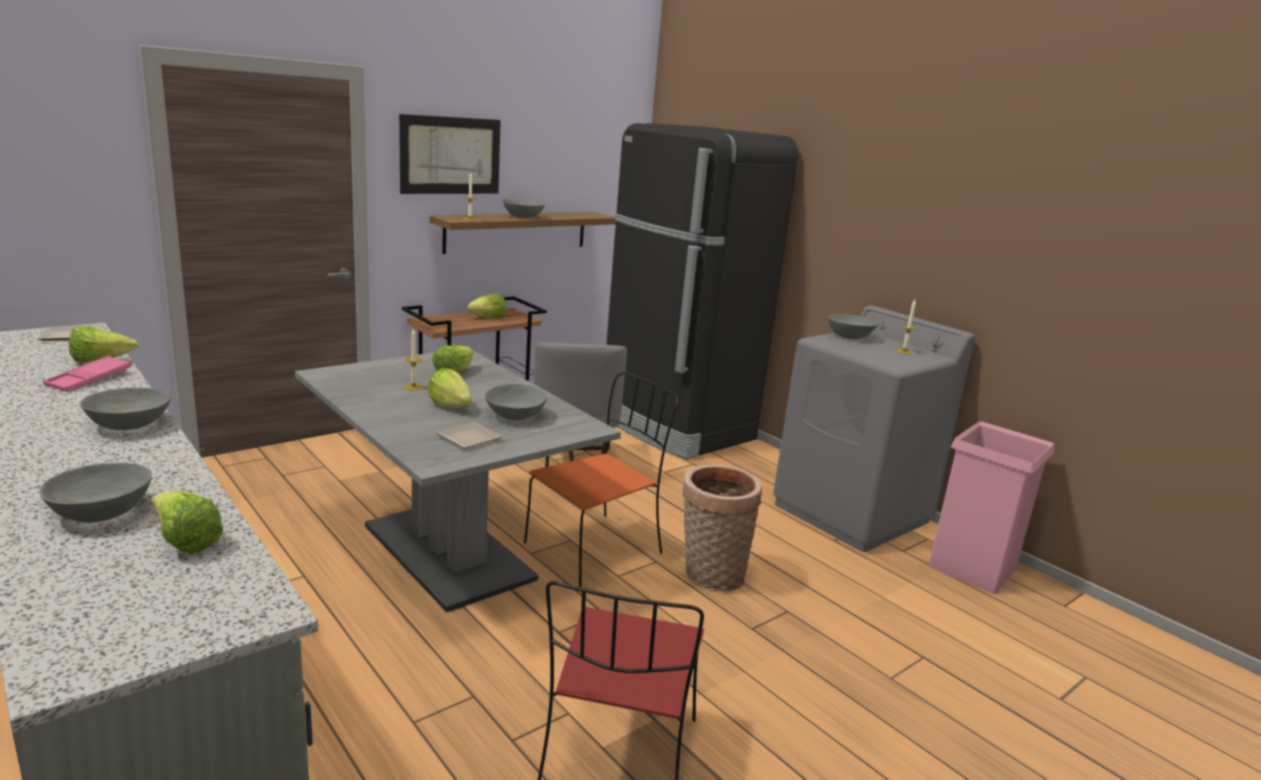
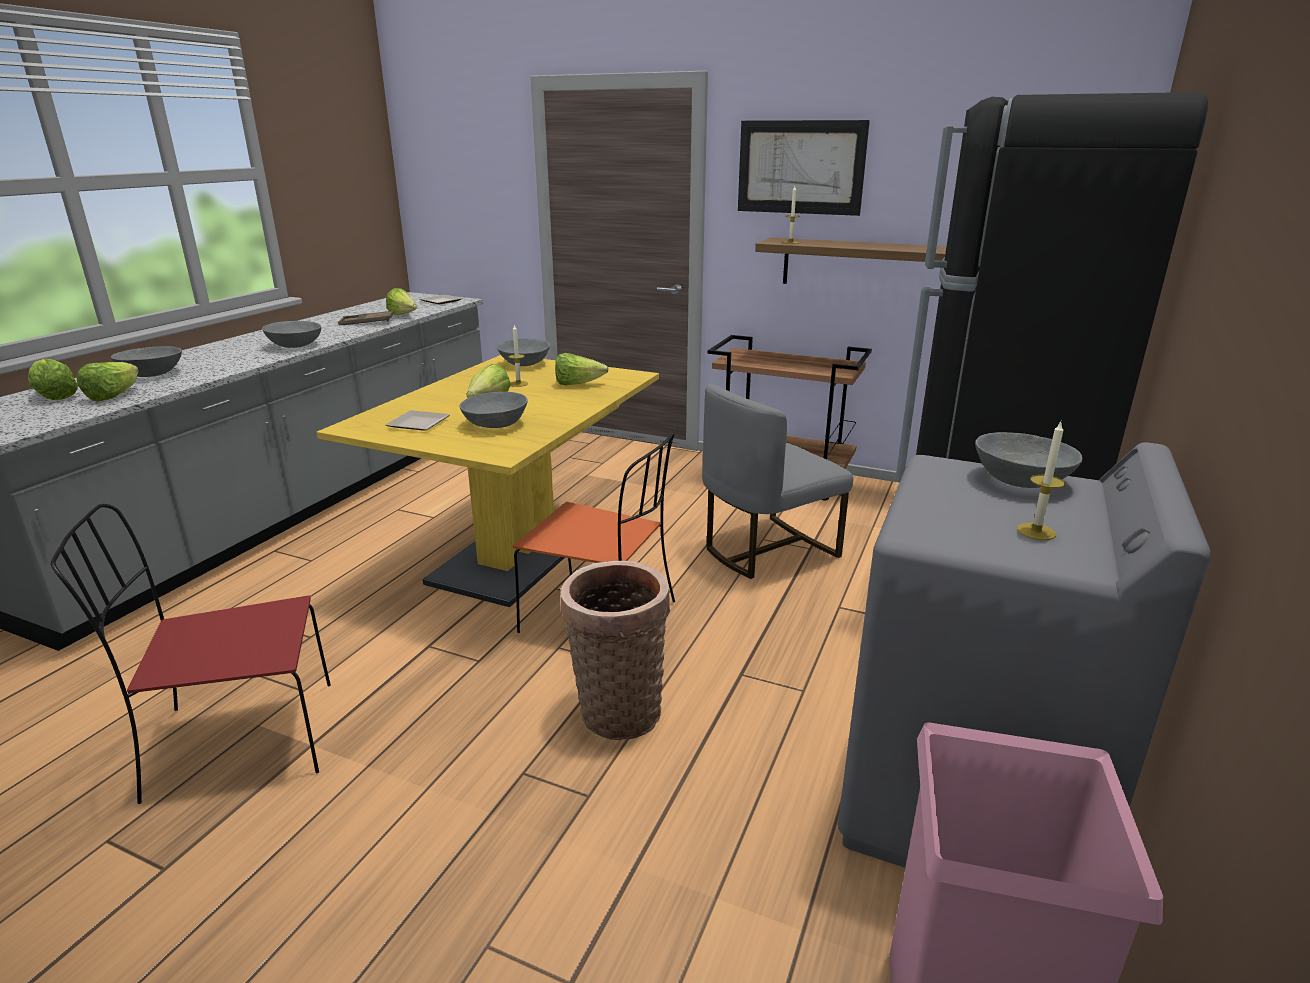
camera: 65 degrees right, 5 degrees up
pink tray [43,356,132,392] -> brown tray [338,311,394,325]
grey dining table [295,351,621,612] -> yellow dining table [317,355,659,607]
lettuce [467,294,506,318] -> lettuce moved to [28,359,78,400]
grey bowl [503,198,544,218] -> grey bowl moved to [497,338,550,366]

